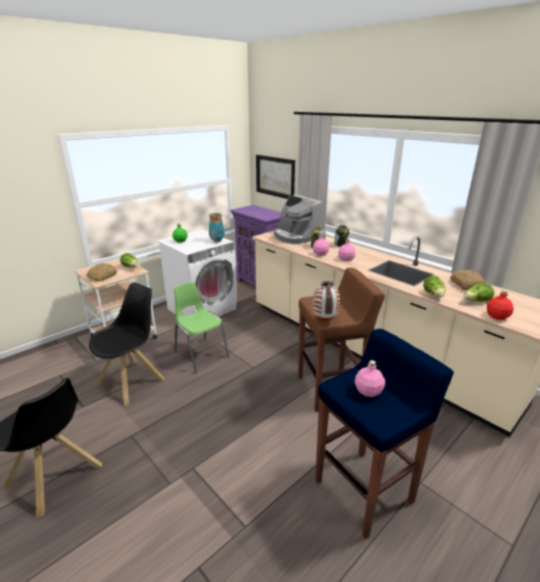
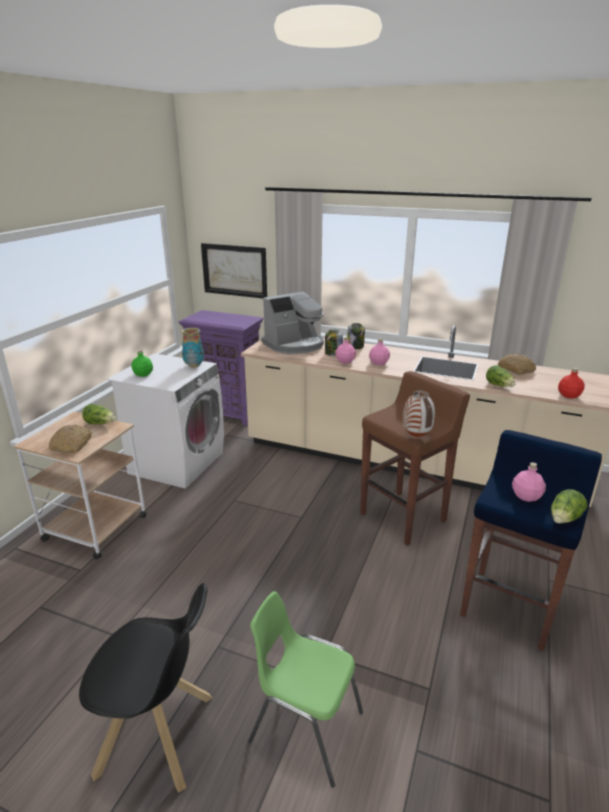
camera: 25 degrees left, 0 degrees up
black chair [89,282,165,406] -> none
green chair [174,282,229,373] -> green chair moved to [248,591,363,788]
coffee machine [274,195,323,244] -> coffee machine turned 60 degrees counterclockwise [261,291,324,354]
lettuce [464,283,494,302] -> lettuce moved to [551,489,588,523]

